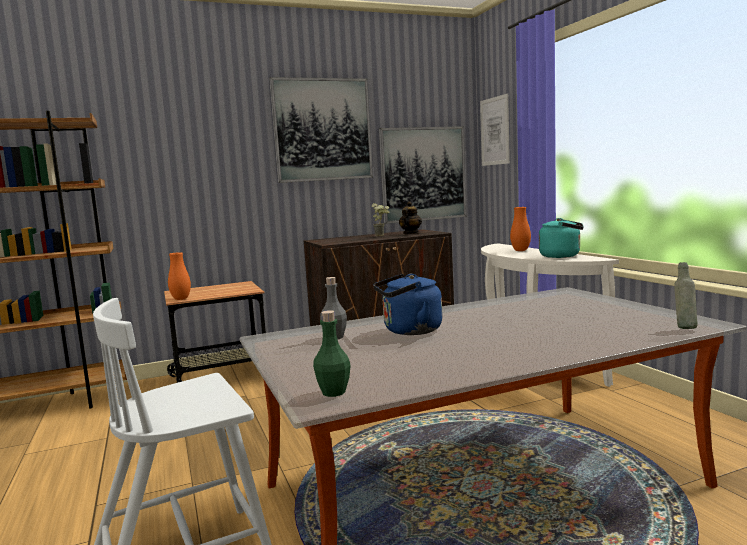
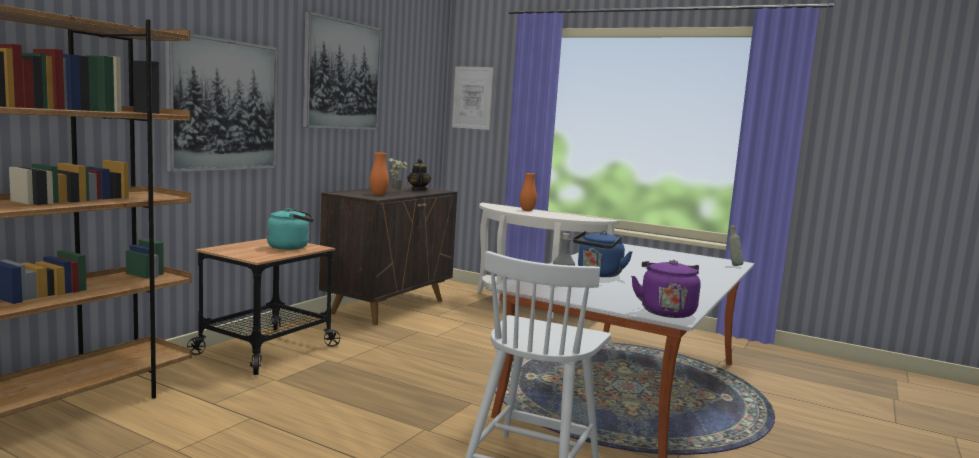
camera: 40 degrees left, 0 degrees up
orange vase [168,252,191,300] -> orange vase moved to [369,152,389,195]
green bottle [313,310,351,397] -> purple kettle [631,260,701,318]
picture [379,126,466,224] -> picture moved to [165,33,278,172]
turquoise kettle [539,218,584,258] -> turquoise kettle moved to [267,208,314,250]

